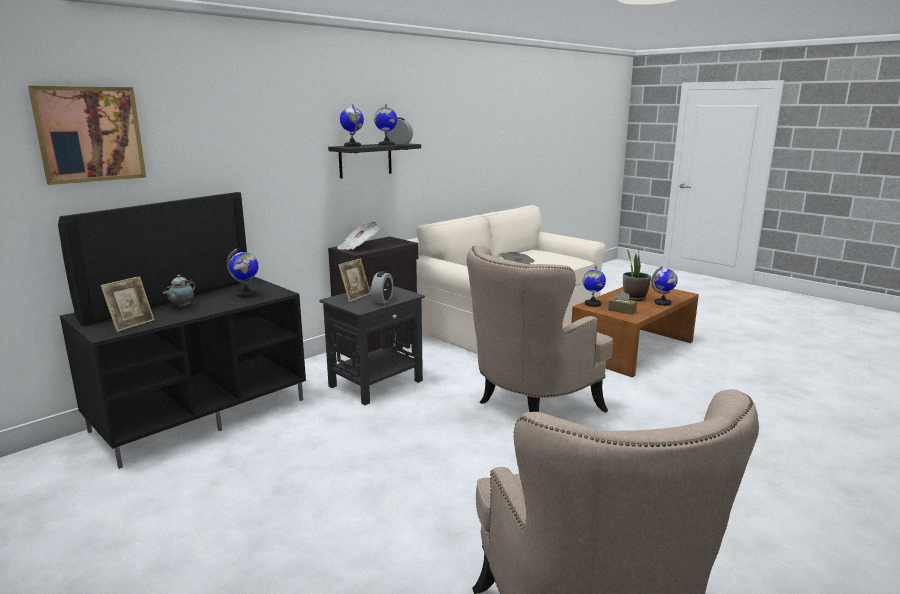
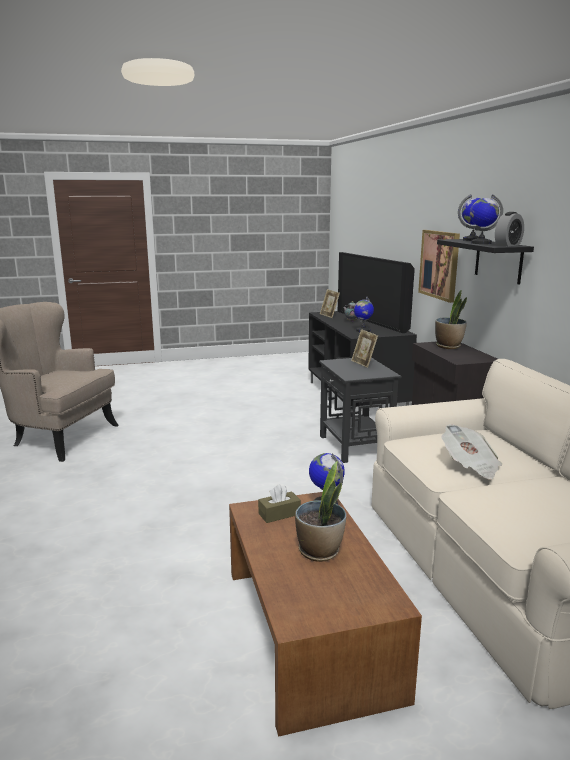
camera: 120 degrees right, 0 degrees up
picture [28,86,146,185] -> picture moved to [418,230,460,303]
newspaper [337,221,379,250] -> potted plant [435,290,467,349]
alarm clock [371,271,393,304] -> none
beige armchair [467,245,613,413] -> none
globe [651,266,678,306] -> none

